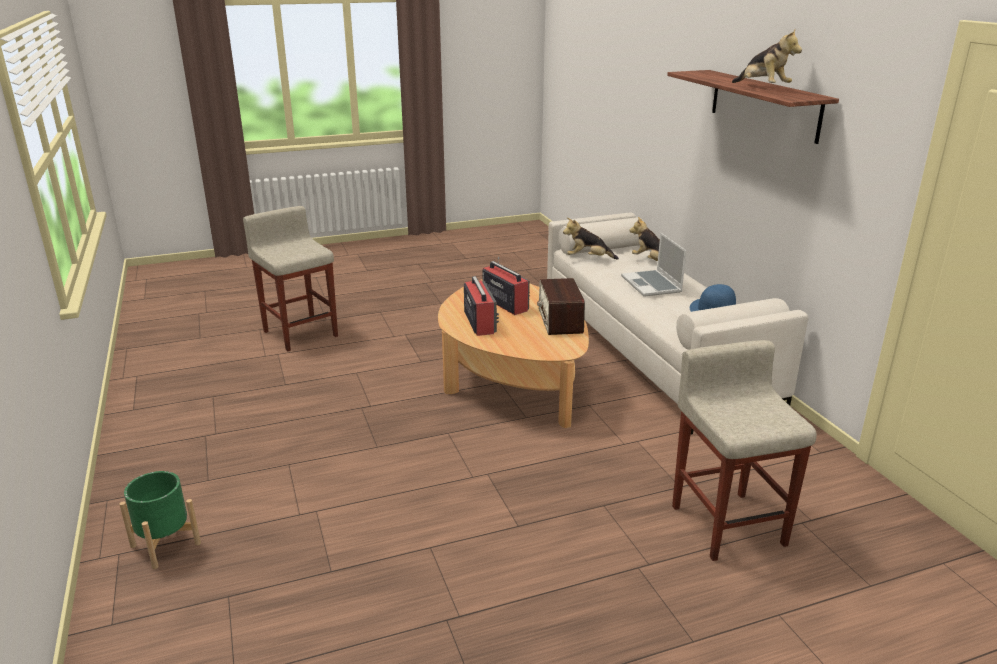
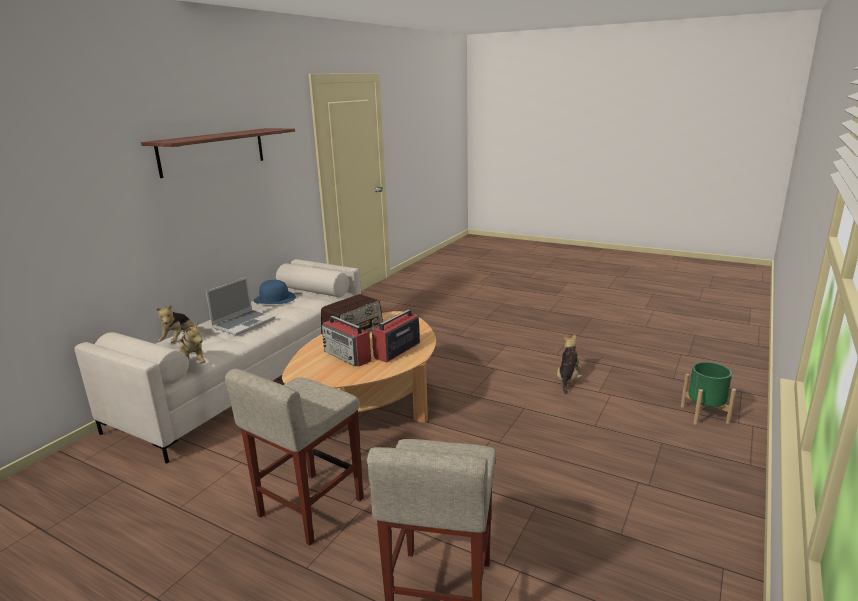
camera: 130 degrees left, 5 degrees down
radio [482,257,530,315] -> radio turned 60 degrees counterclockwise [322,316,371,367]
beige stool [672,340,817,561] -> beige stool moved to [225,369,363,546]
plush toy [732,30,802,83] -> plush toy moved to [557,335,582,394]

